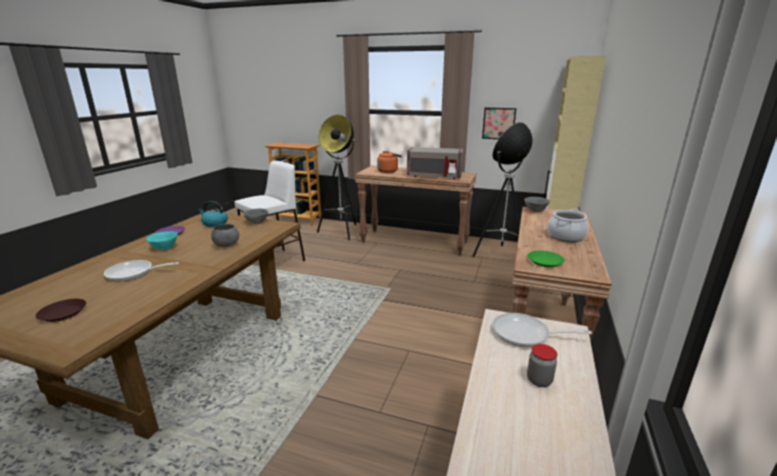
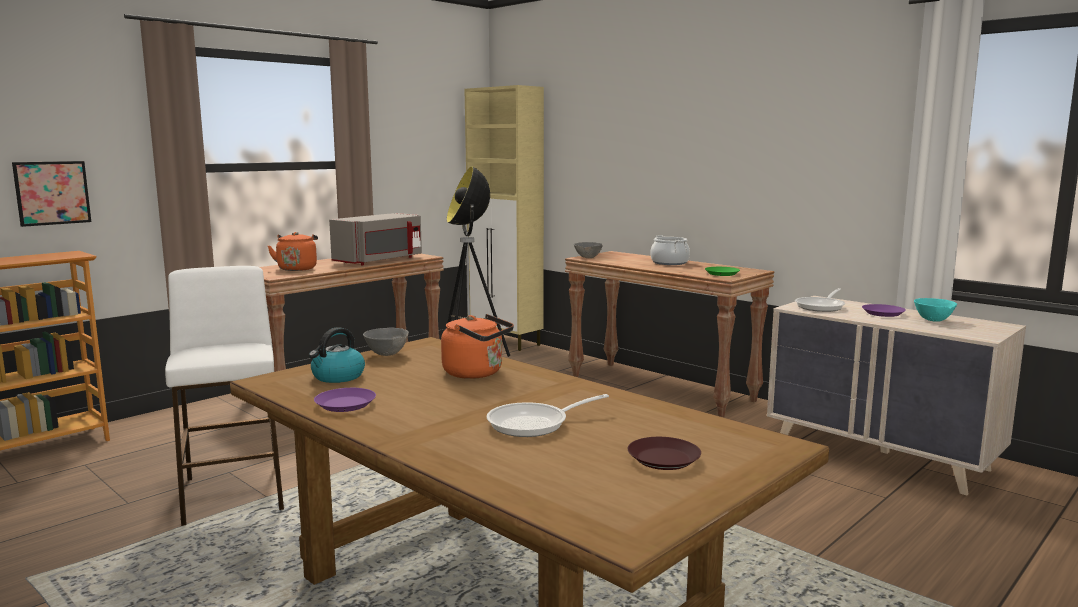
camera: 65 degrees left, 10 degrees down
frying pan [104,260,179,281] -> frying pan turned 45 degrees clockwise [487,394,609,437]
turquoise bowl [146,231,177,250] -> turquoise bowl moved to [914,298,957,322]
grey bowl [211,224,239,247] -> orange kettle [441,314,514,379]
floor lamp [317,115,356,240] -> none
picture [482,108,516,139] -> picture moved to [12,161,91,227]
jar [527,344,557,387] -> purple plate [862,304,906,317]

